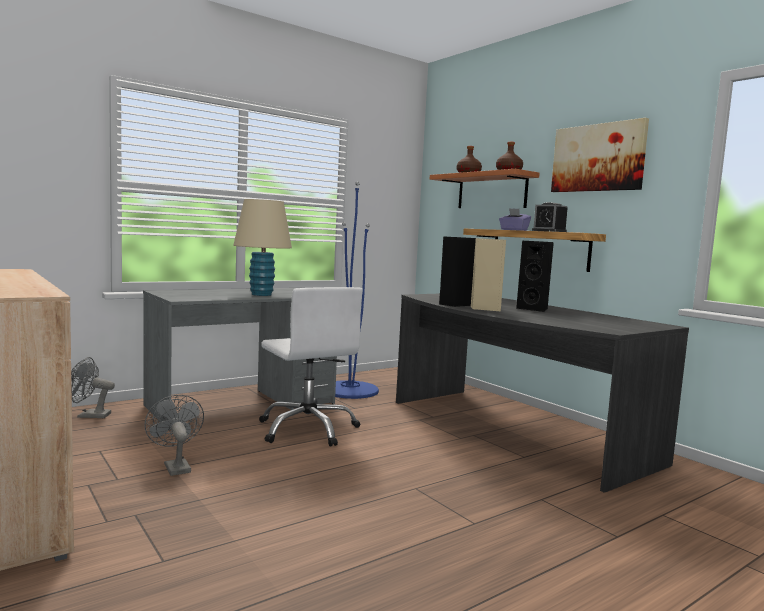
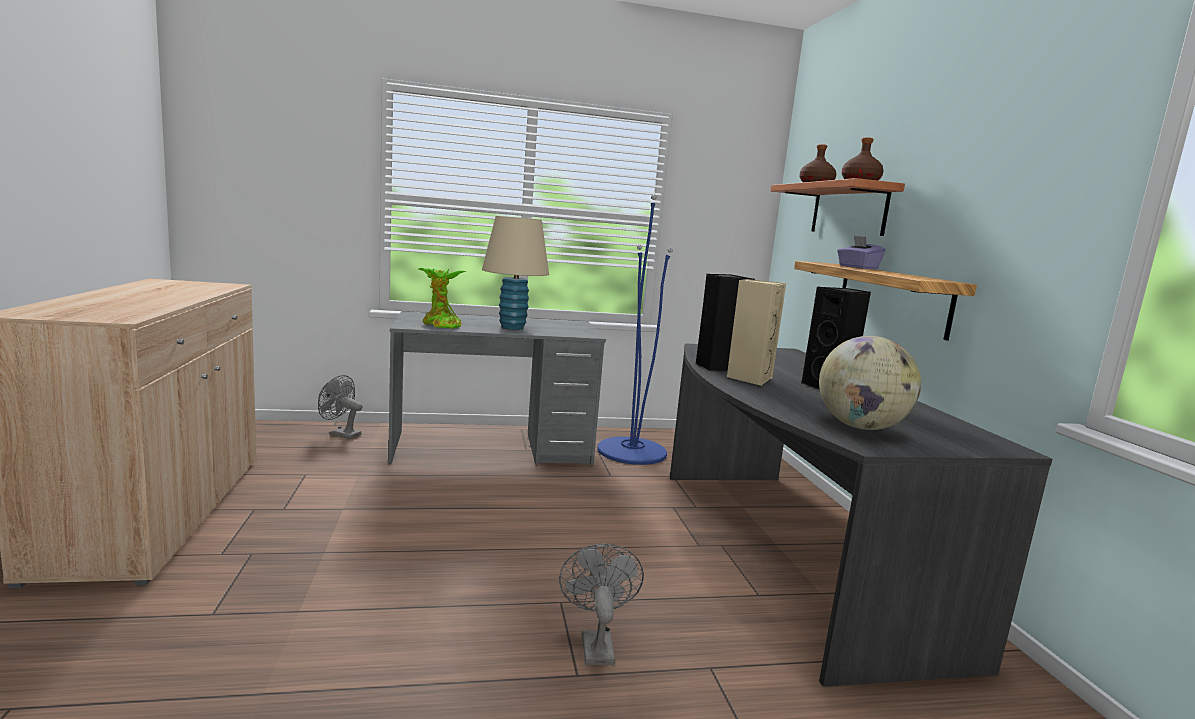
camera: 25 degrees right, 5 degrees up
grey fan [144,395,204,476] -> grey fan moved to [559,544,644,665]
white office chair [259,287,363,447] -> none
alarm clock [532,202,568,232] -> none
picture [551,118,649,192] -> none
none -> potted plant [419,268,466,329]
none -> globe [819,336,921,430]

